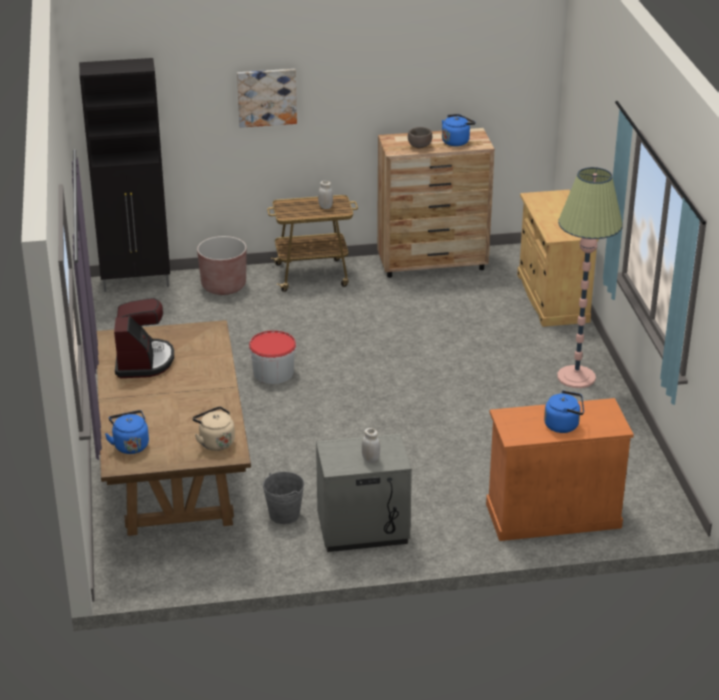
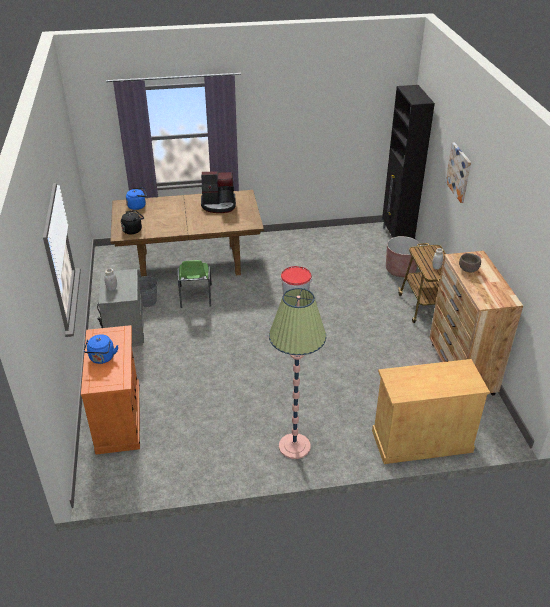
camera: 90 degrees right, 5 degrees up
beige kettle [192,406,235,451] -> black kettle [121,210,144,234]
blue kettle [442,114,476,146] -> none
none -> green chair [177,260,212,308]

